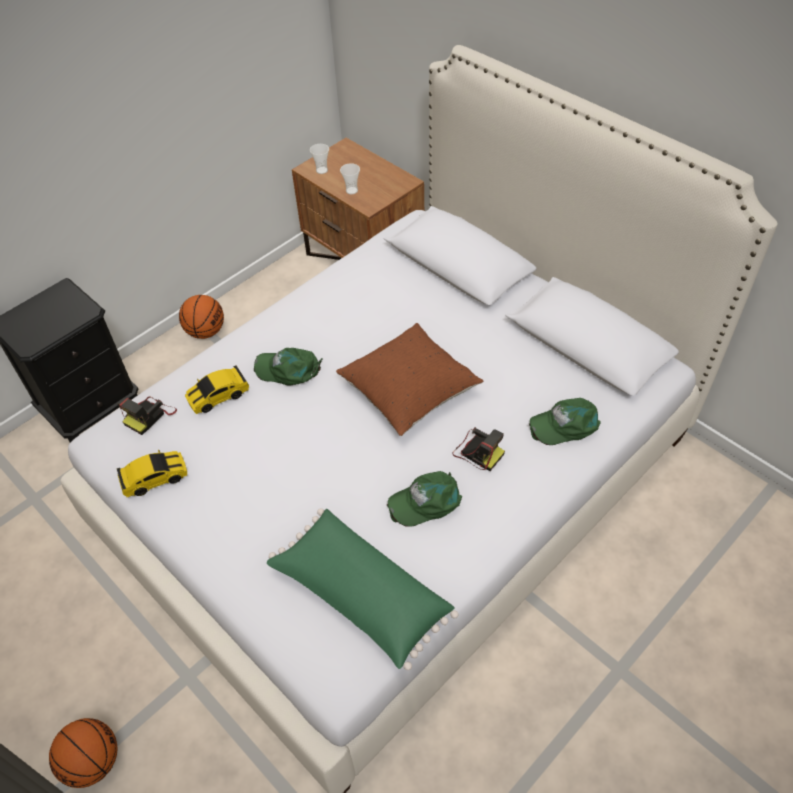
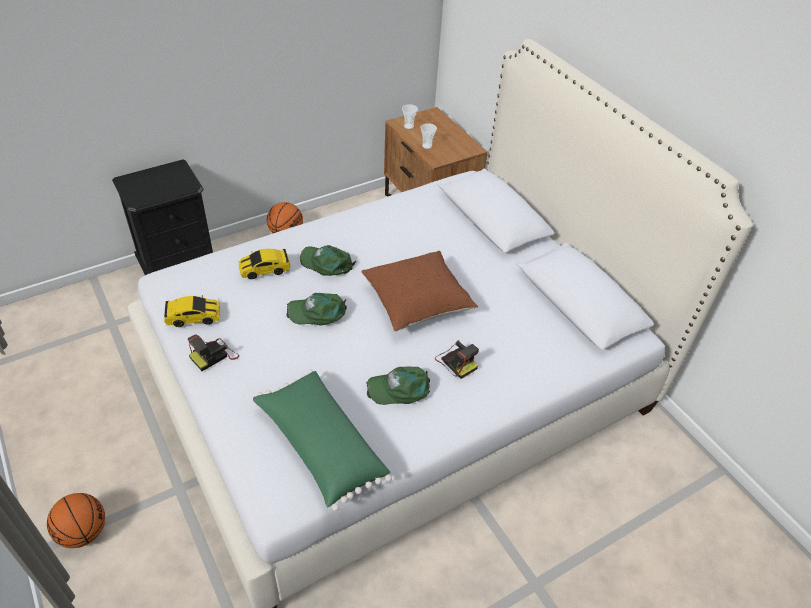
camera: 10 degrees right, 5 degrees down
camera [117,397,177,435] -> camera moved to [188,335,239,371]
green cap [529,398,601,445] -> green cap moved to [286,293,347,325]

